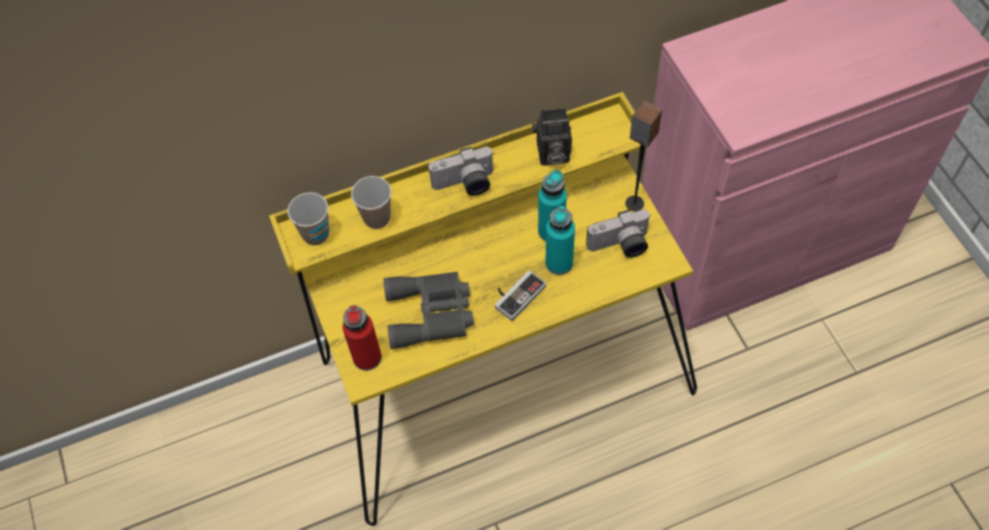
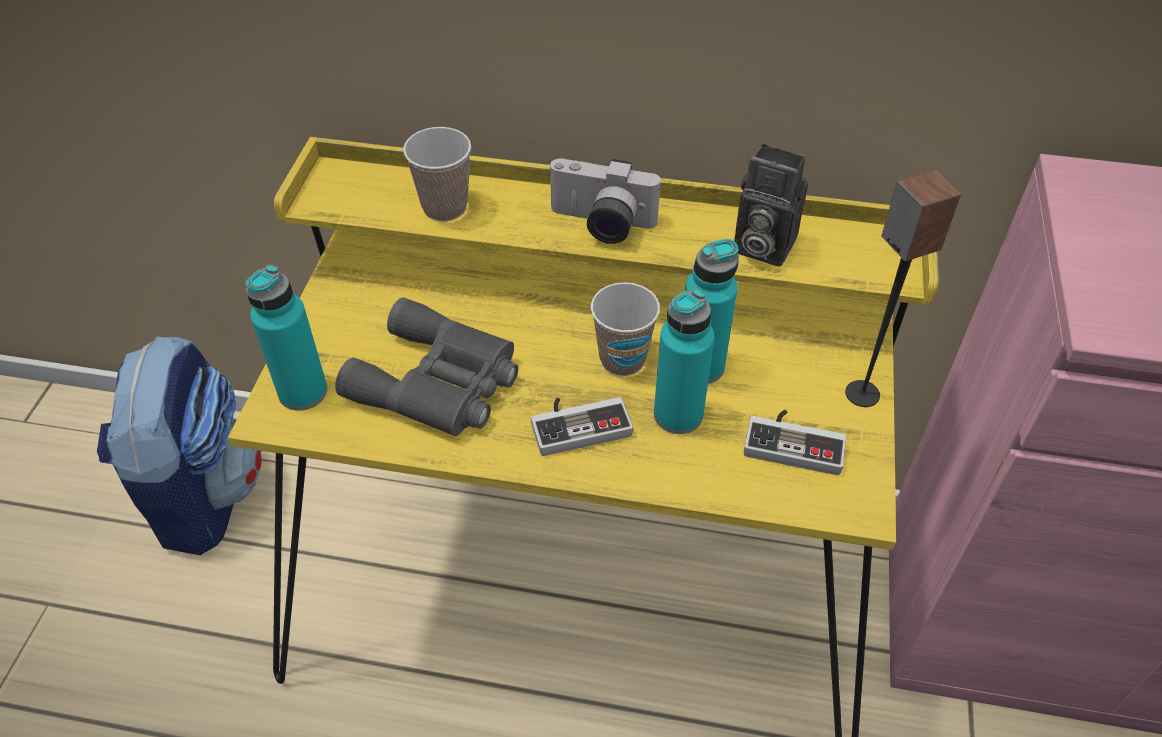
camera: 30 degrees right, 10 degrees down
cup [287,192,329,245] -> cup moved to [591,282,660,376]
red bottle [343,305,382,371] -> turquoise bottle [246,265,328,411]
camera [586,209,651,258] -> game controller [744,410,847,475]
none -> backpack [97,336,262,555]

